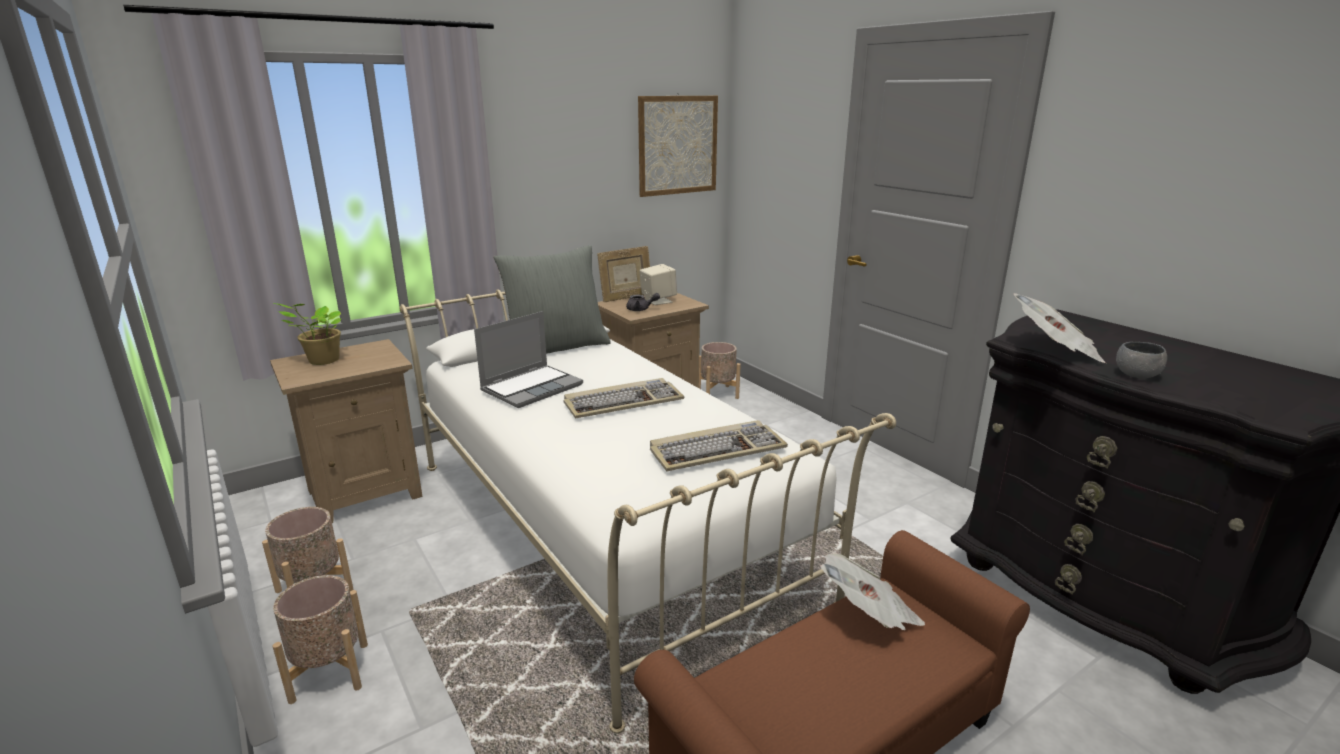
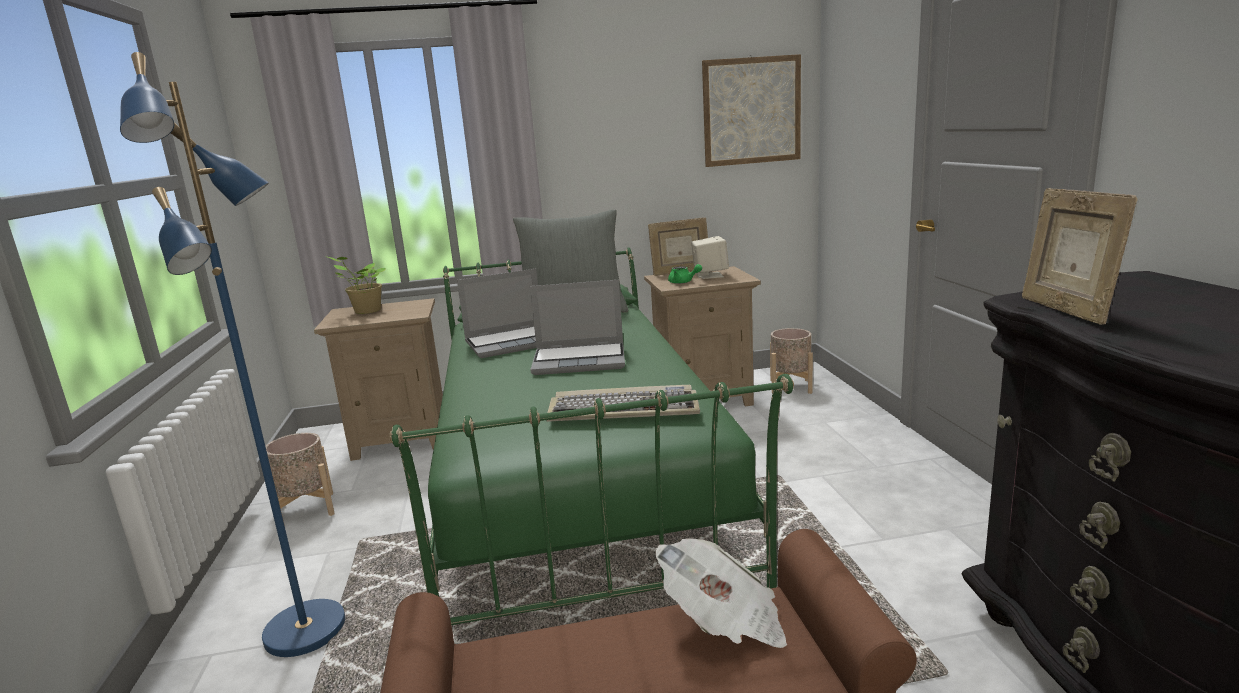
camera: 25 degrees right, 5 degrees down
beige planter [272,575,368,704] -> none
white bed [399,289,896,733] -> green bed [389,247,794,625]
keyboard [564,378,684,419] -> laptop [530,280,625,375]
grey teapot [626,293,660,311] -> green teapot [668,264,702,284]
newspaper [1013,293,1105,363] -> picture frame [1022,188,1138,325]
grey bowl [1116,342,1167,378] -> none
none -> blue floor lamp [120,52,345,657]

